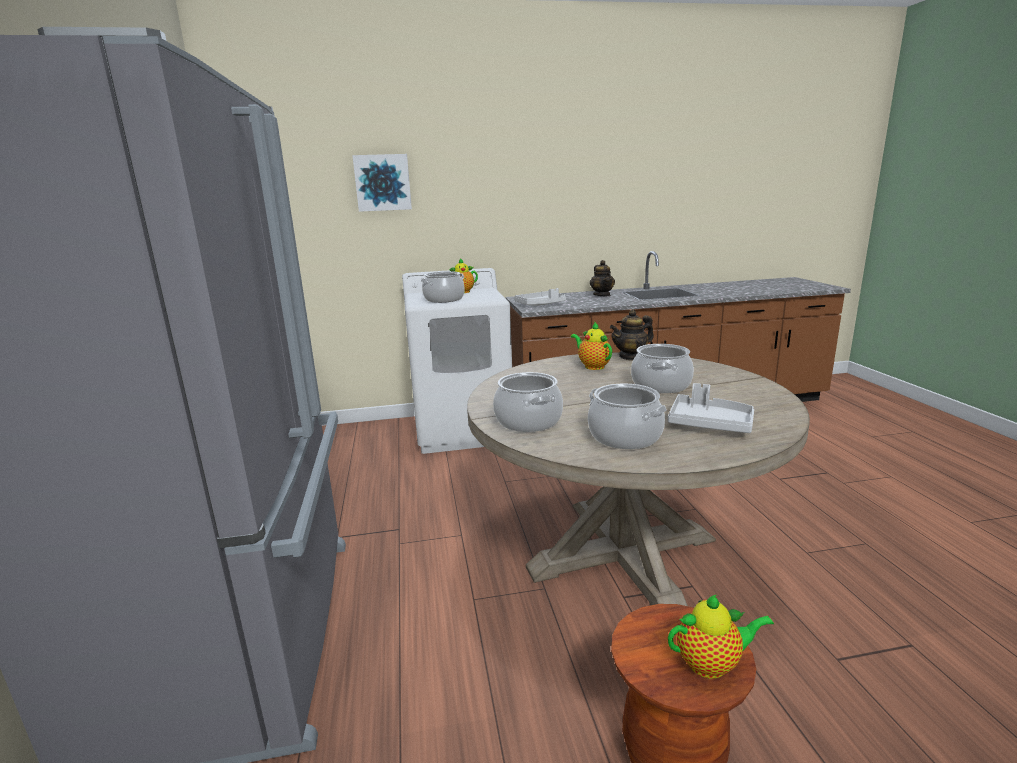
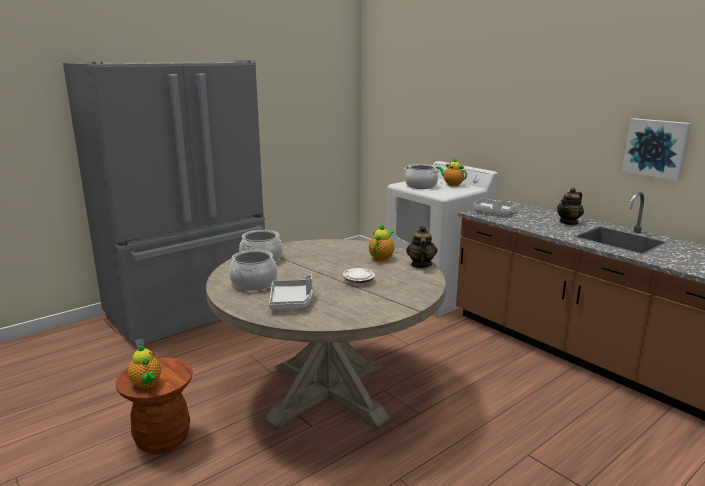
camera: 60 degrees right, 0 degrees up
picture [352,154,412,212] -> picture moved to [622,118,691,181]
teapot [610,309,654,361] -> teapot turned 60 degrees clockwise [406,225,438,268]
cooking pot [631,344,694,393] -> white plate [343,268,375,284]

